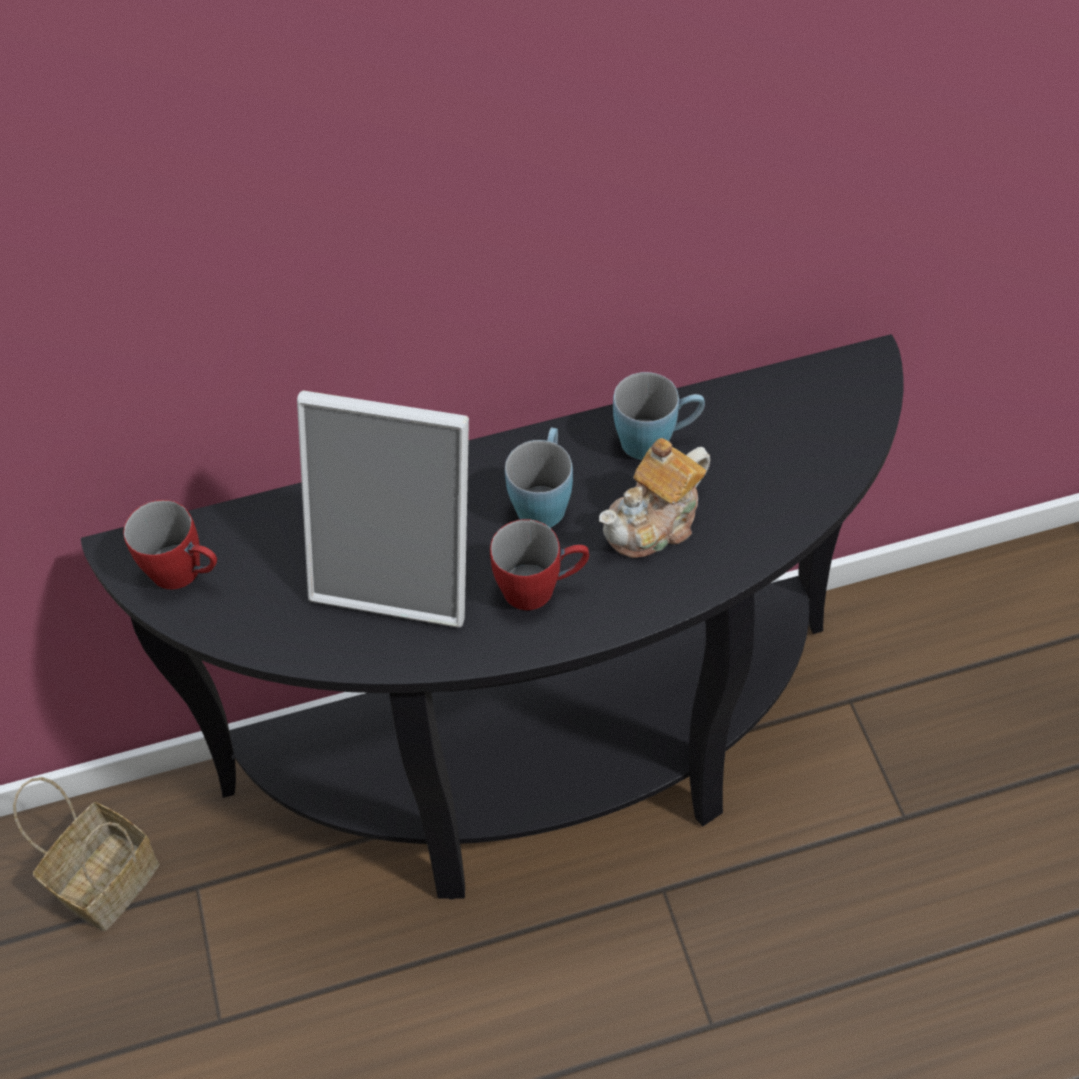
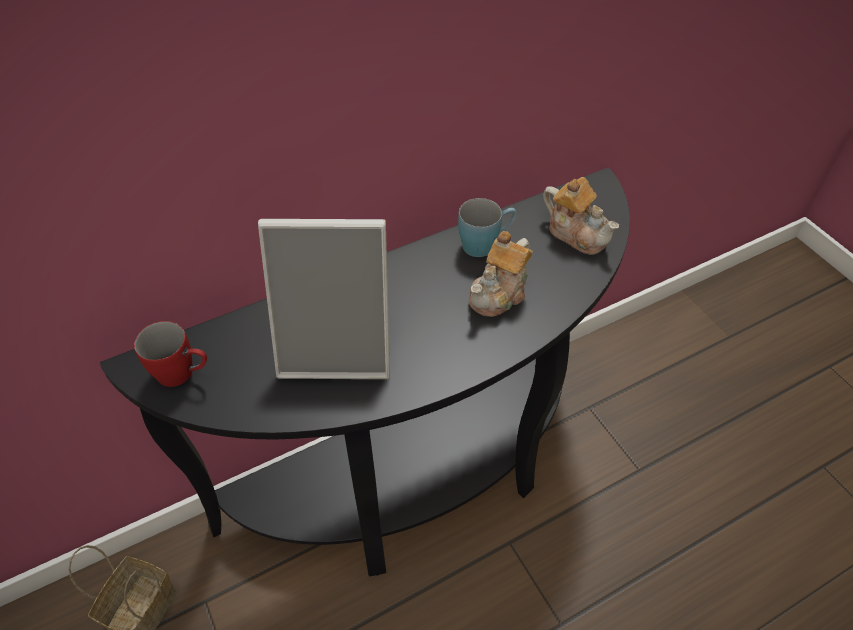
camera: 15 degrees left, 5 degrees down
red mug [490,519,589,610] -> none
blue mug [505,427,573,528] -> none
none -> teapot [543,177,619,255]

